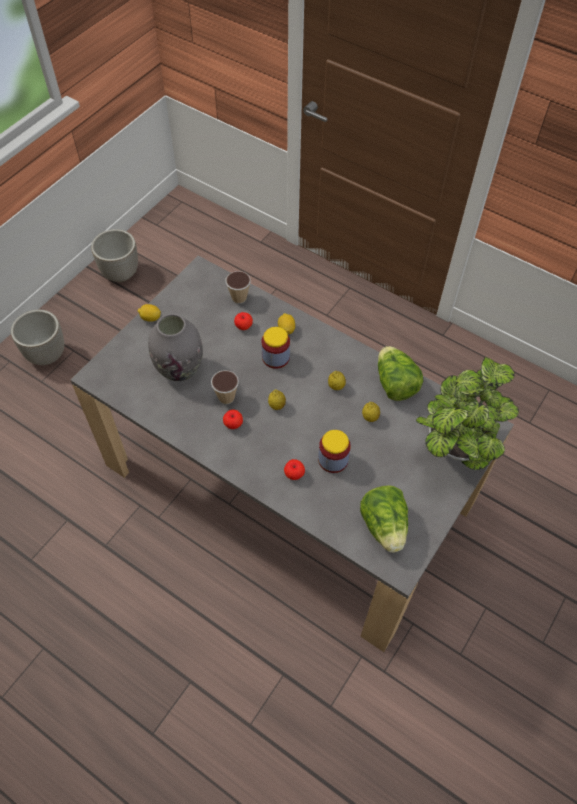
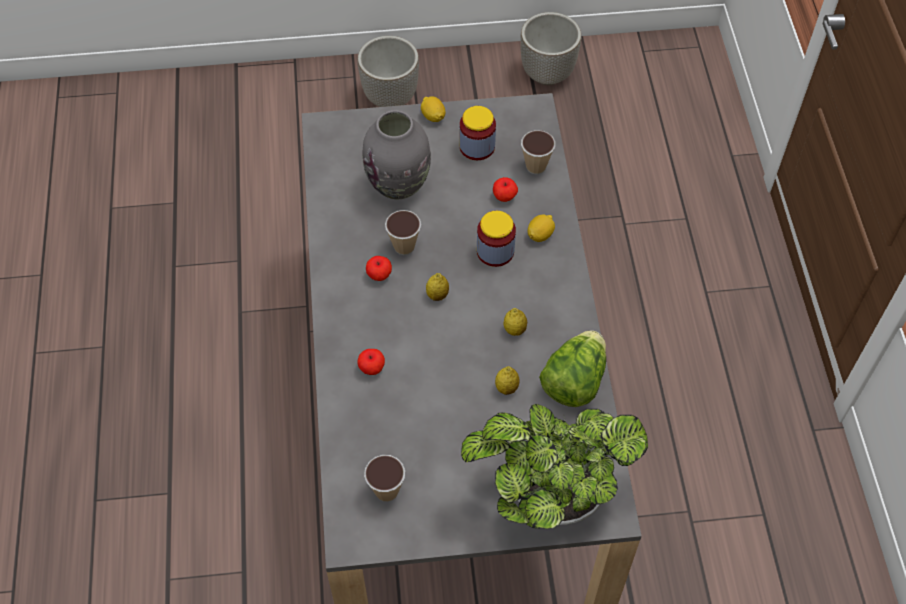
camera: 50 degrees right, 0 degrees up
jar [318,430,351,473] -> jar moved to [459,106,496,160]
lettuce [360,485,408,553] -> cup [364,455,405,502]

